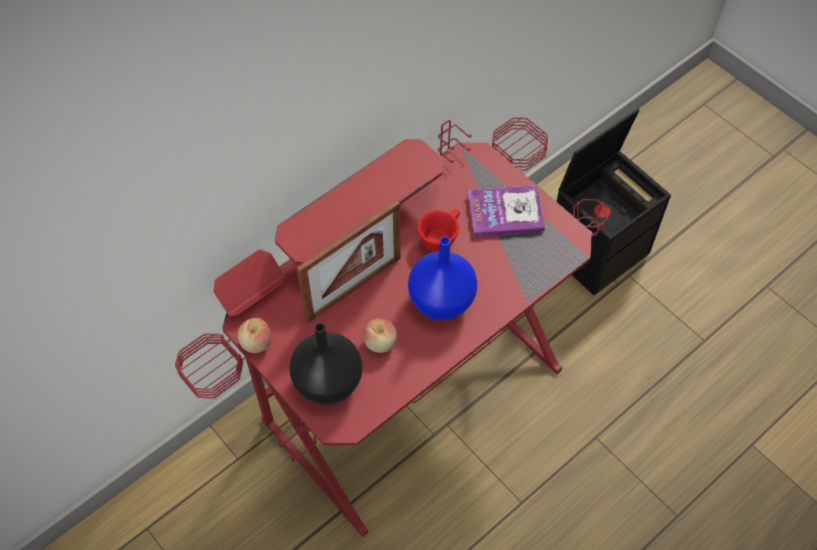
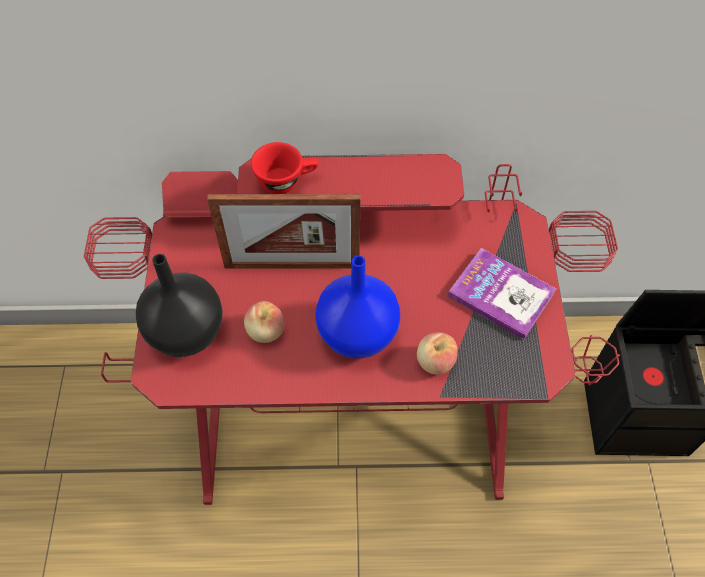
camera: 40 degrees right, 0 degrees up
apple [238,318,272,353] -> apple moved to [417,332,458,375]
red cup [417,209,460,252] -> red cup moved to [251,142,318,194]

